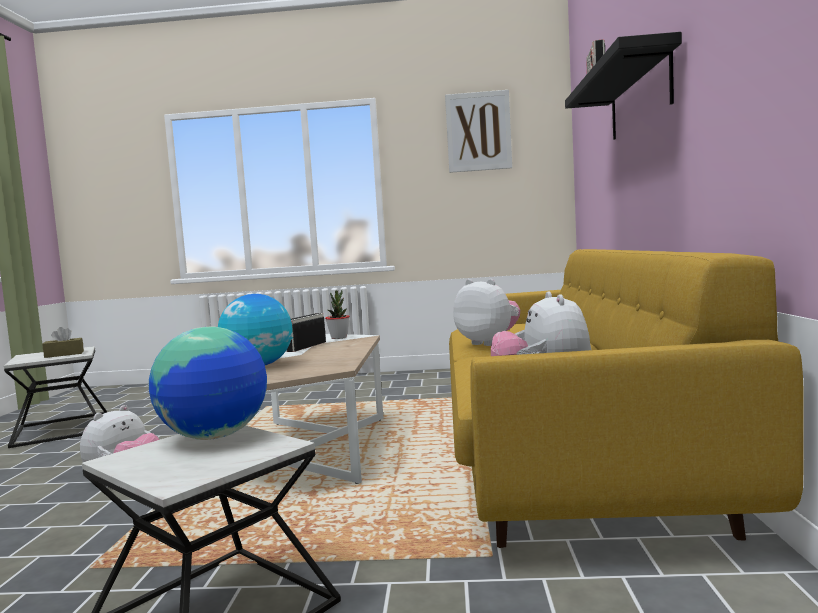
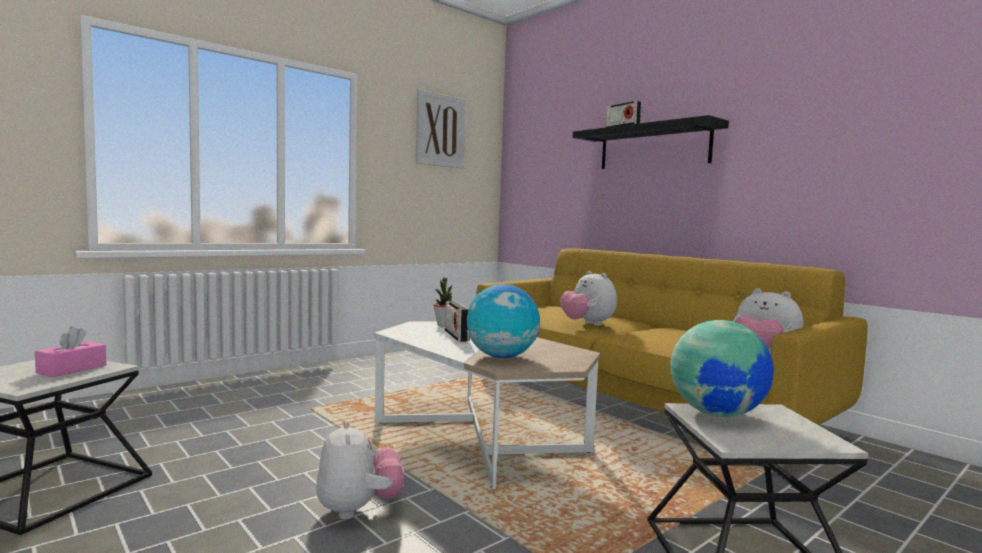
camera: 45 degrees left, 0 degrees up
brown tissue box [42,327,84,358] -> pink tissue box [35,326,107,377]
plush toy [453,279,520,346] -> plush toy turned 120 degrees counterclockwise [560,271,617,326]

